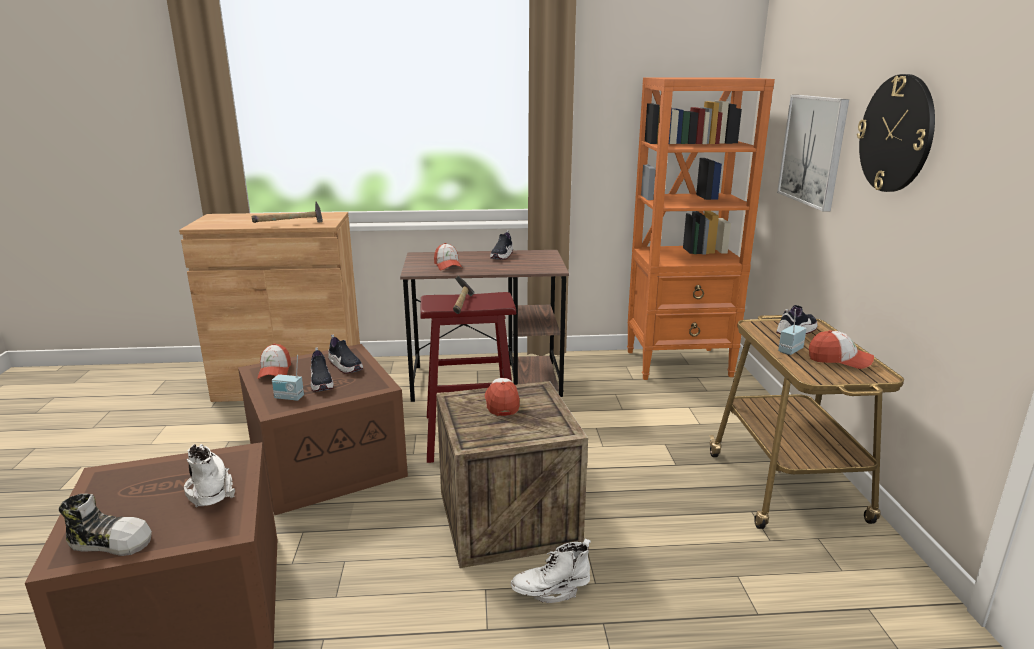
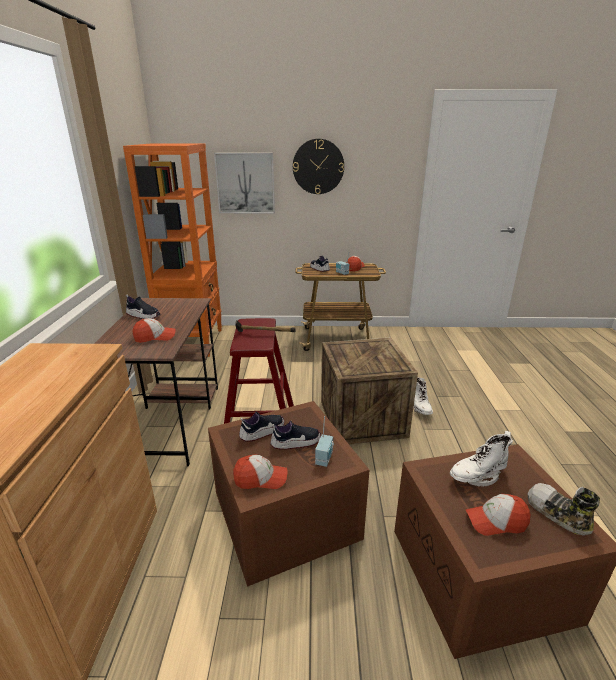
camera: 85 degrees left, 5 degrees up
shoe [59,494,152,556] -> shoe turned 45 degrees counterclockwise [527,483,600,535]
hammer [252,202,323,223] -> none
cap [485,378,520,416] -> cap moved to [466,494,531,536]

